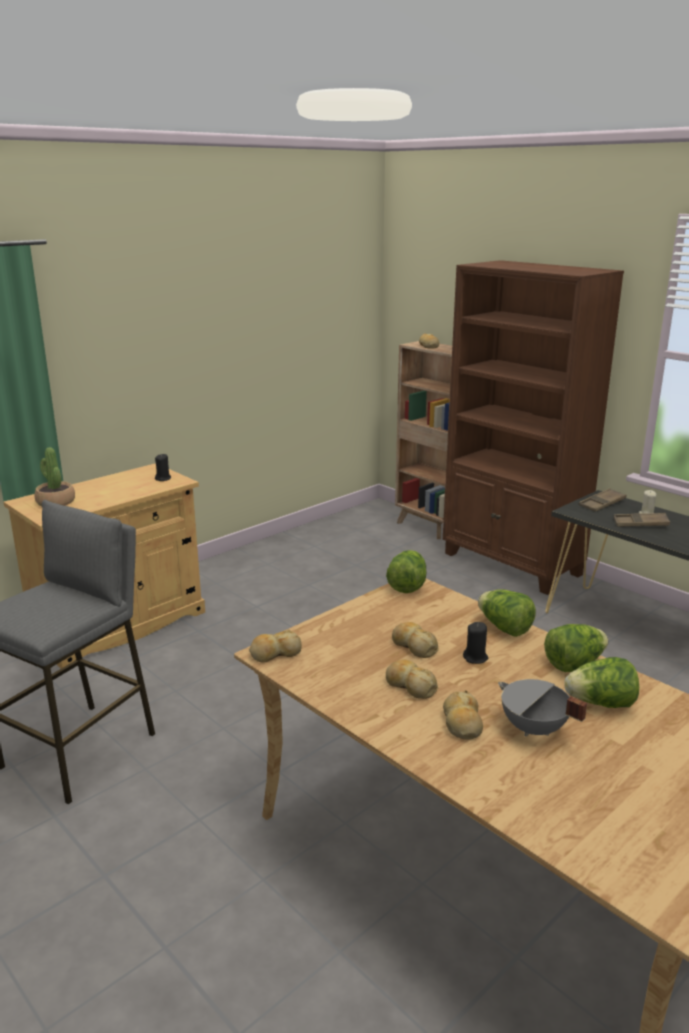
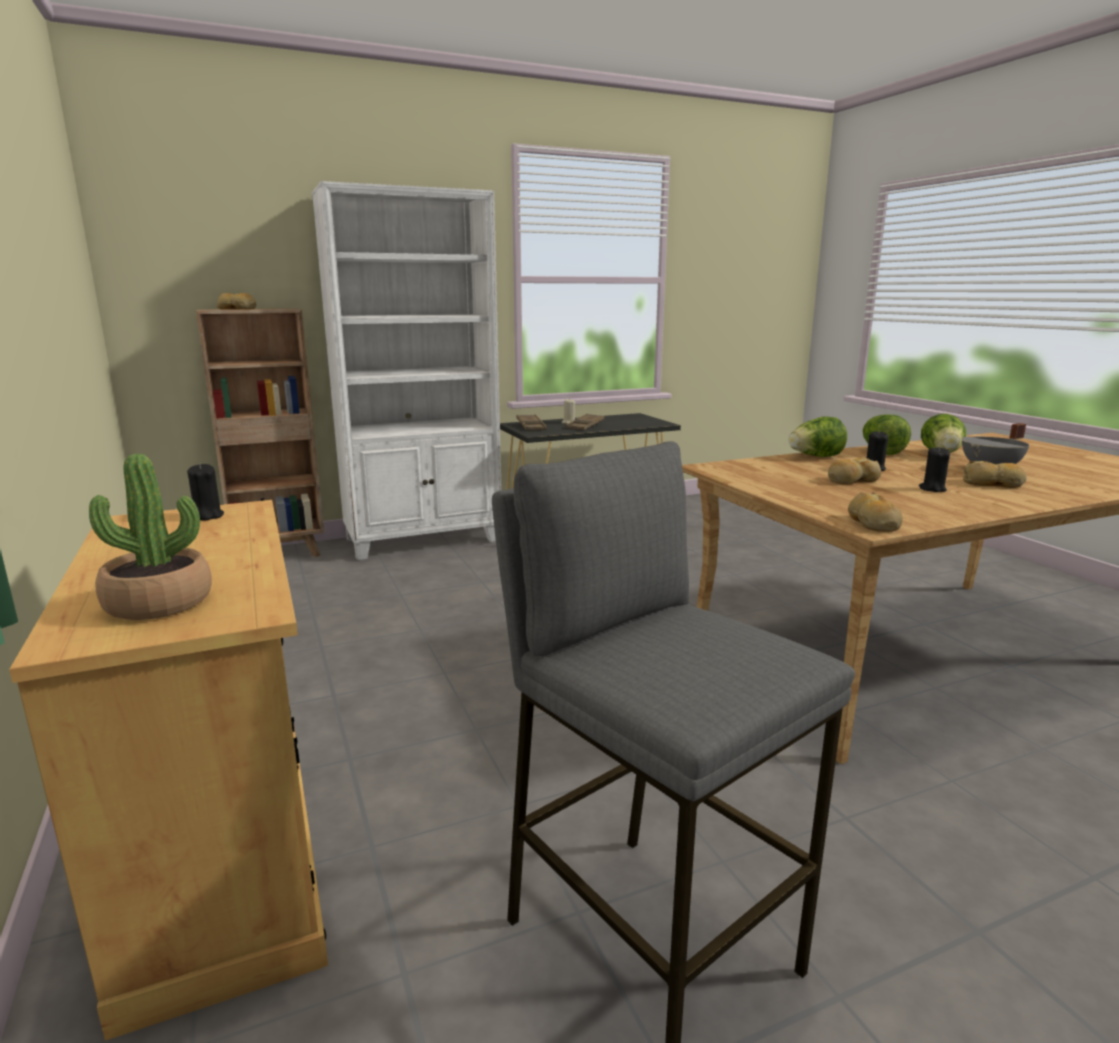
camera: 70 degrees left, 5 degrees down
lettuce [386,550,427,593] -> none
bread [386,659,438,699] -> black candle [919,447,950,492]
brown bookcase [443,260,624,595] -> white bookcase [312,181,502,560]

